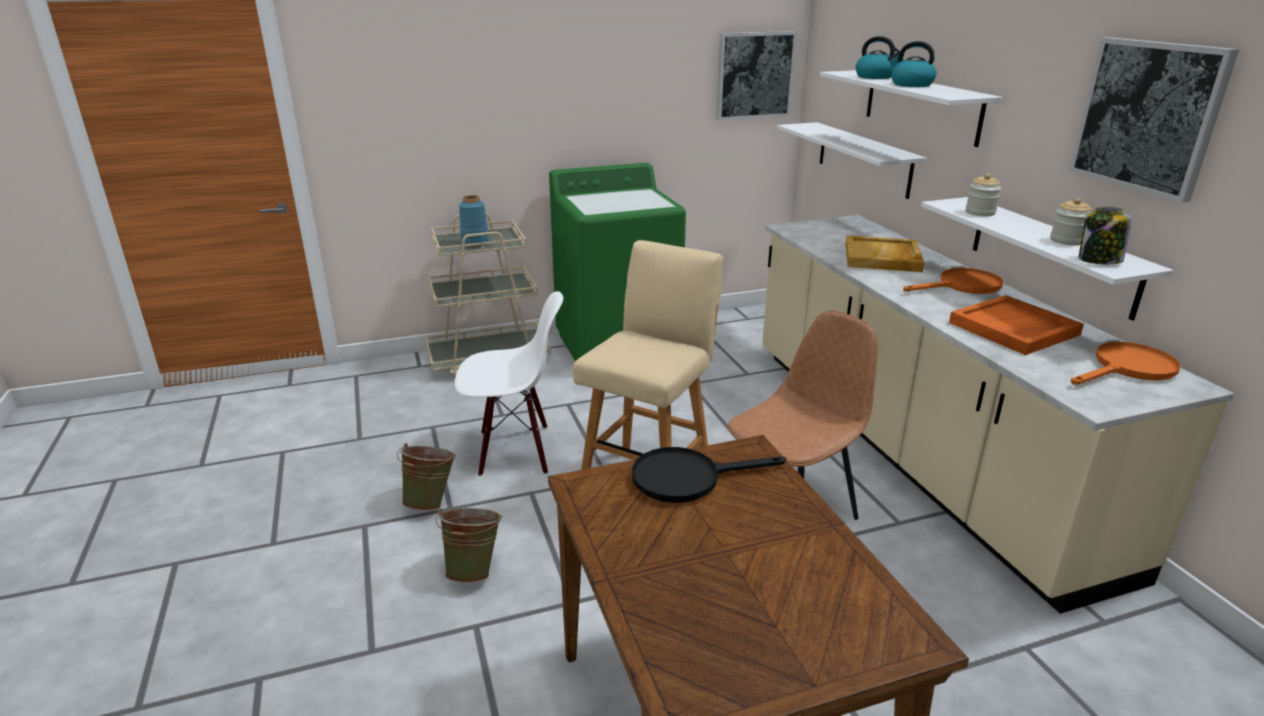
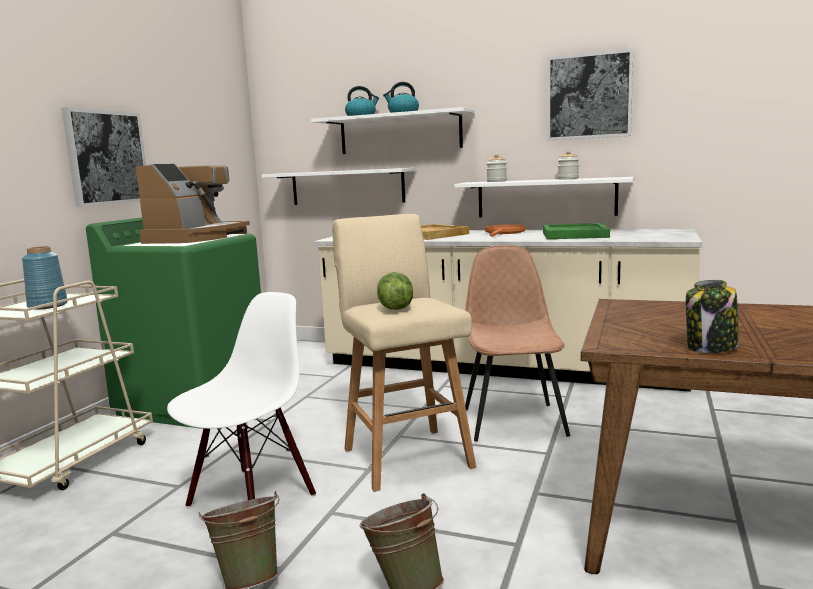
camera: 50 degrees left, 15 degrees down
black frying pan [632,447,786,503] -> none
picture [716,31,797,120] -> picture moved to [61,107,146,207]
orange tray [949,295,1084,355] -> green tray [543,223,610,239]
orange frying pan [1071,342,1181,385] -> none
jar [1078,207,1131,264] -> jar moved to [686,280,739,353]
none -> coffee machine [135,164,250,244]
none -> lettuce [377,272,413,310]

